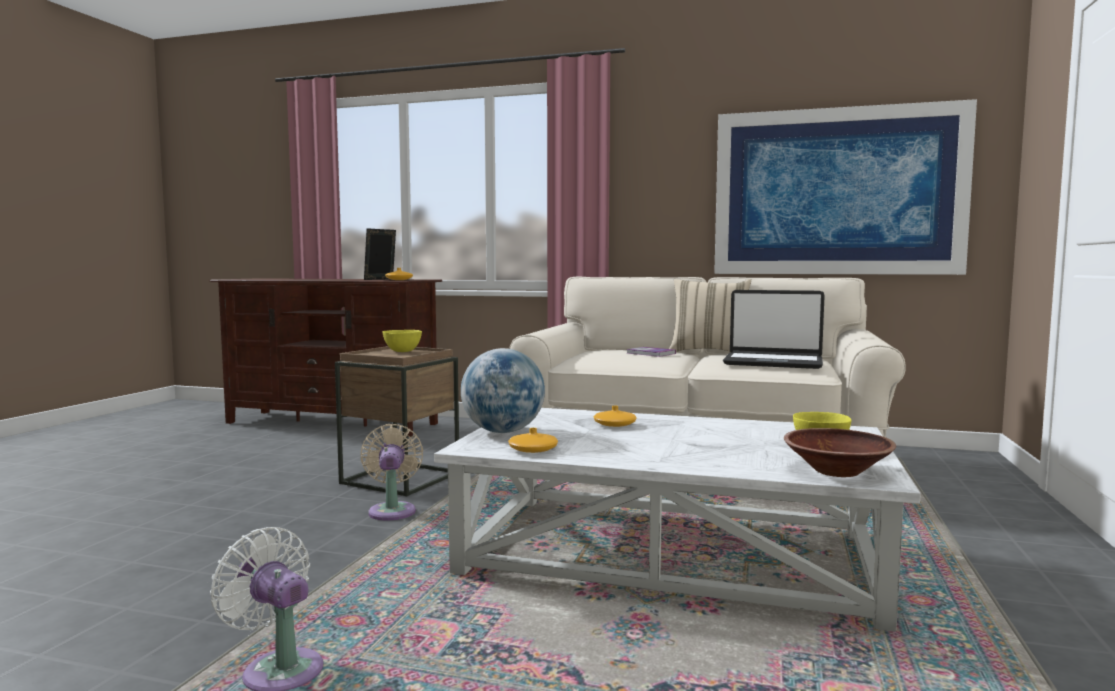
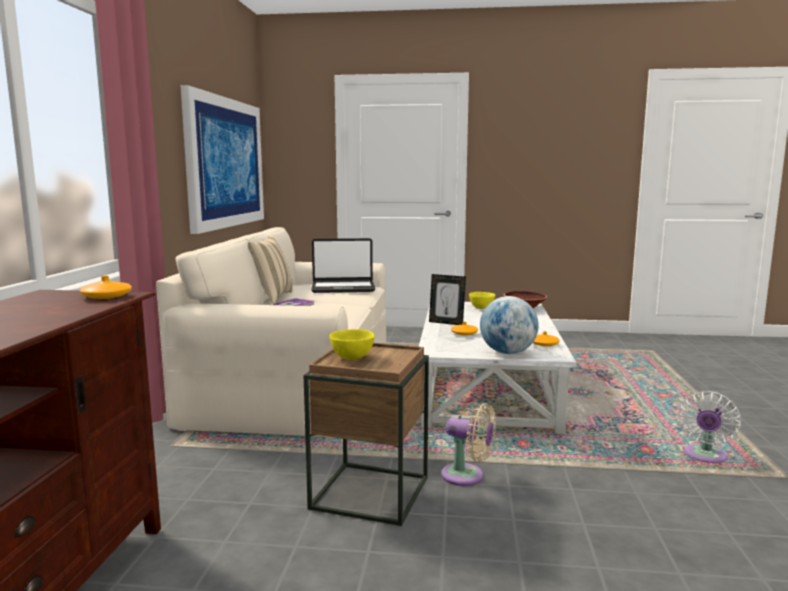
camera: 100 degrees left, 5 degrees up
beige fan [360,424,423,521] -> beige fan turned 135 degrees counterclockwise [441,403,496,486]
picture frame [364,228,396,280] -> picture frame moved to [429,274,466,325]
laptop [723,290,825,369] -> laptop turned 75 degrees clockwise [311,238,375,293]

